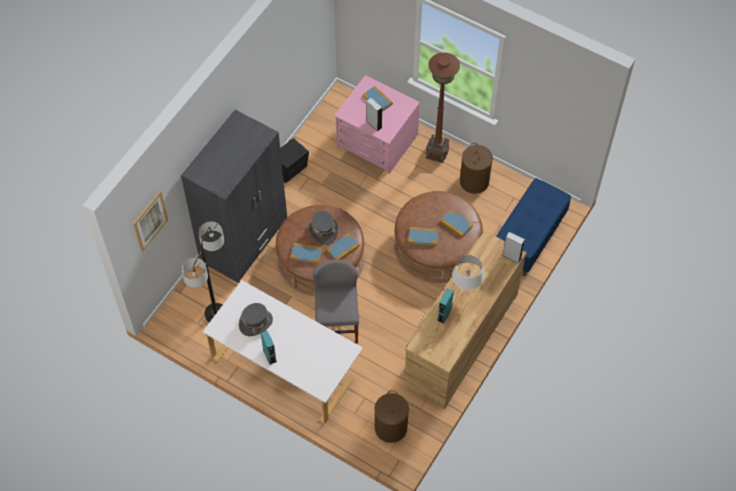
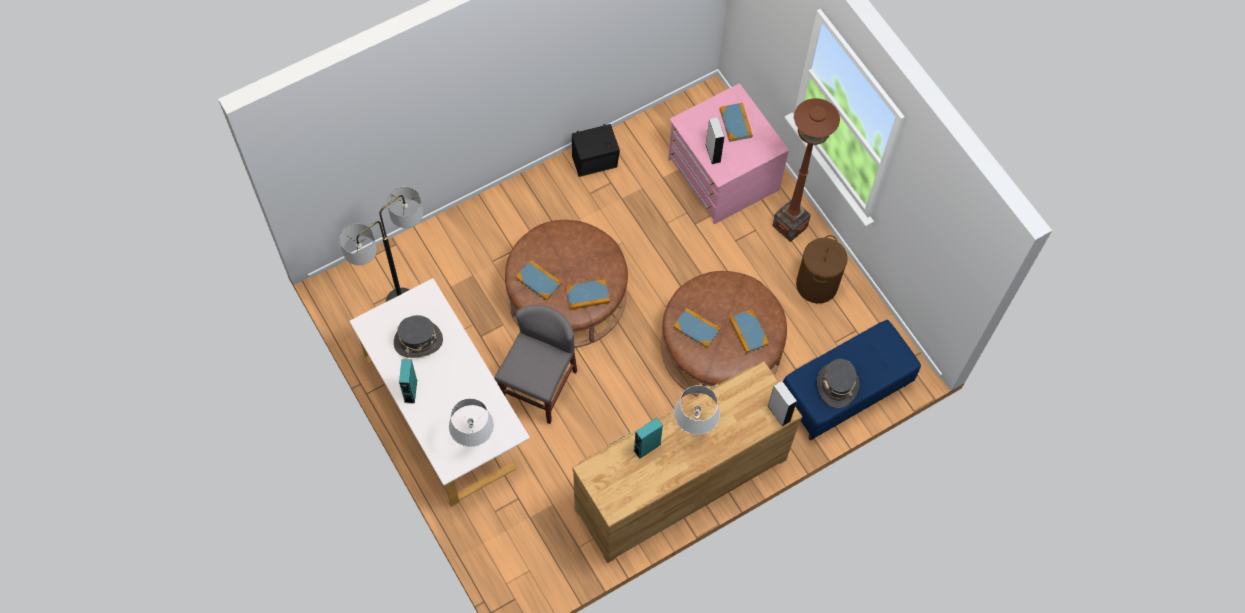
camera: 25 degrees right, 5 degrees up
picture [133,191,168,252] -> none
grey wardrobe [181,110,287,283] -> none
grey hat [308,211,338,245] -> grey hat moved to [817,359,860,408]
brown laundry basket [374,390,409,443] -> none
none -> white table lamp [449,398,494,447]

